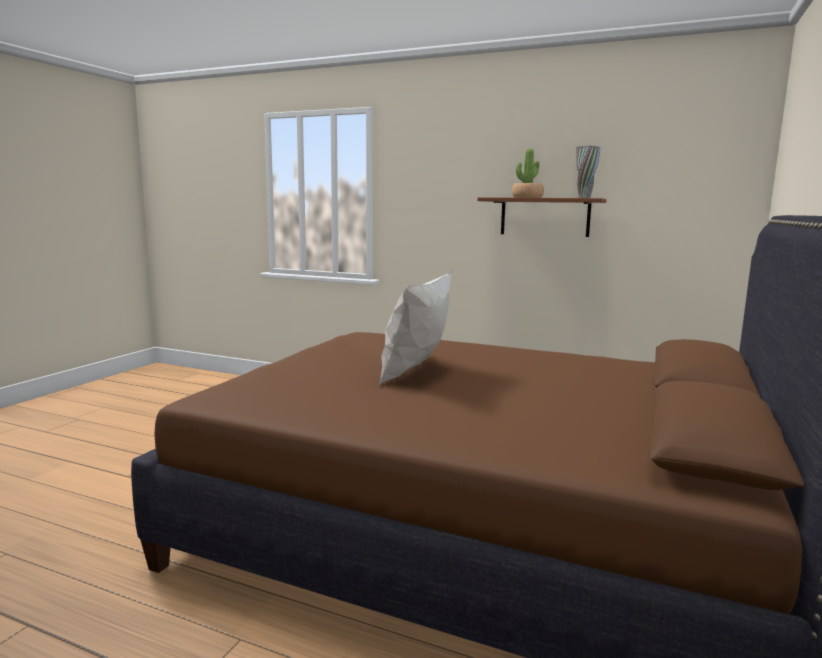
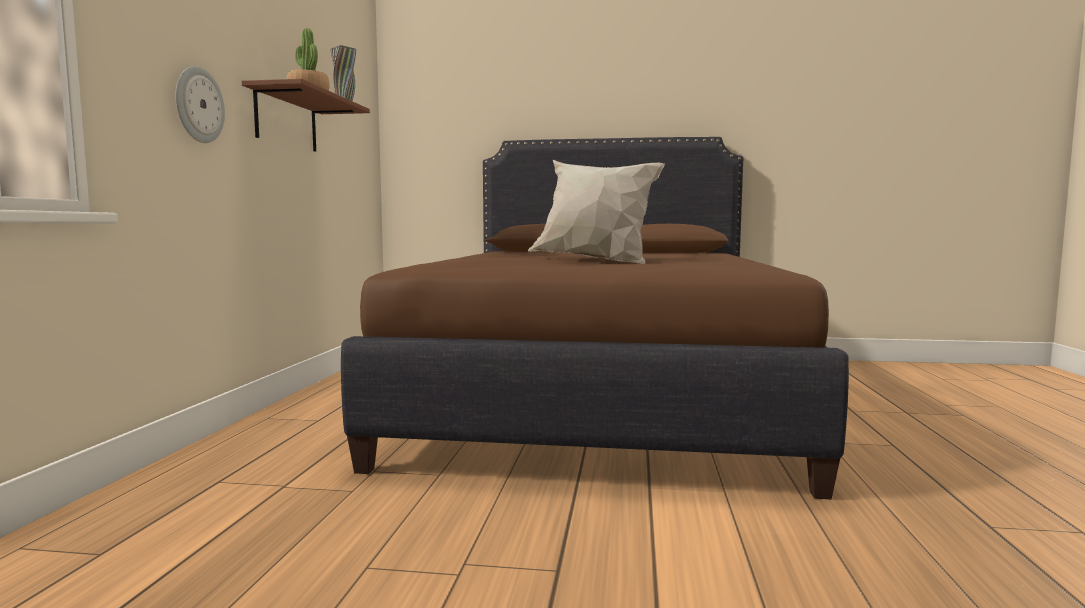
camera: 105 degrees left, 5 degrees down
none -> wall clock [175,66,225,143]

